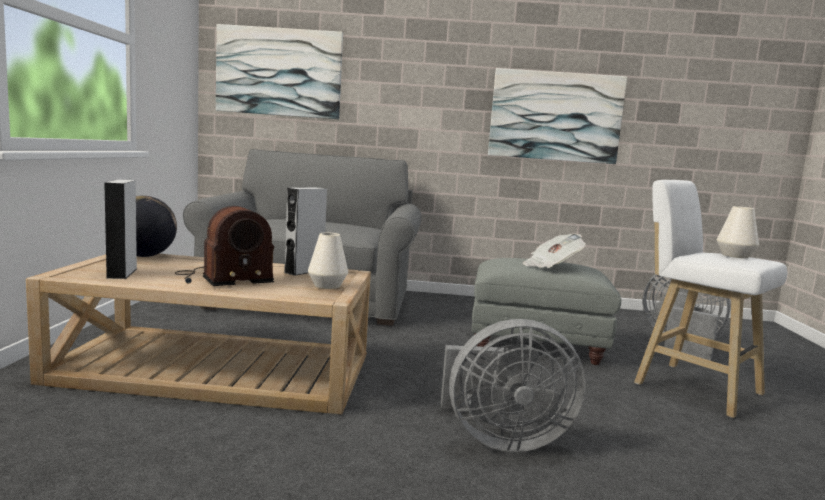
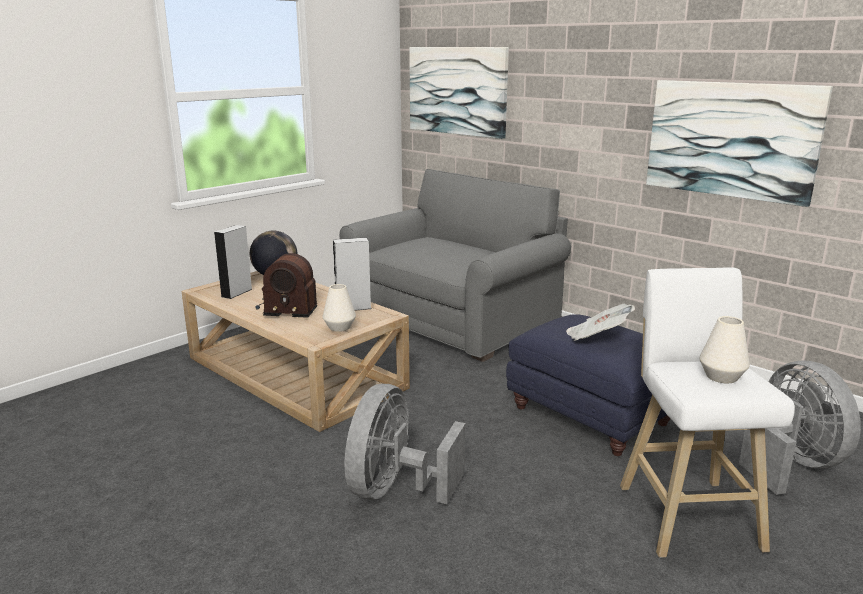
camera: 40 degrees right, 10 degrees up
grey fan [441,319,585,452] -> grey fan turned 75 degrees clockwise [345,384,466,504]
grey ottoman [472,258,621,366] -> blue ottoman [506,314,671,456]

